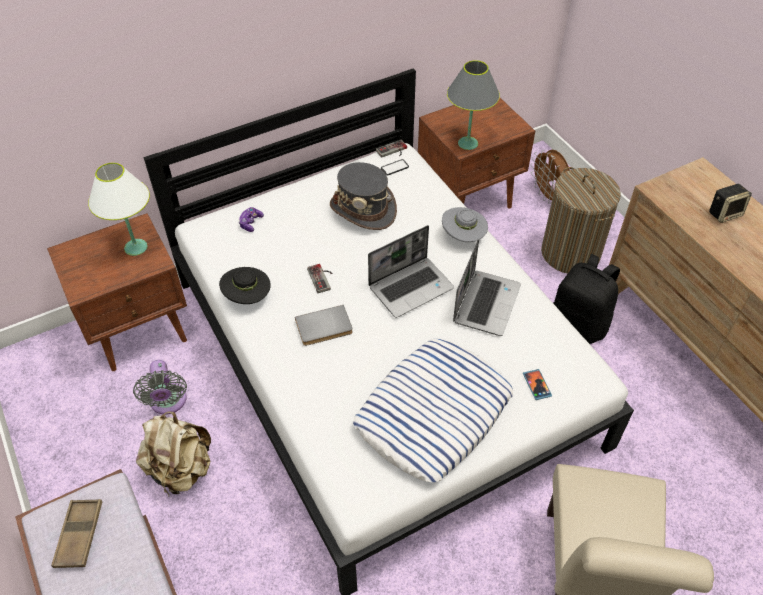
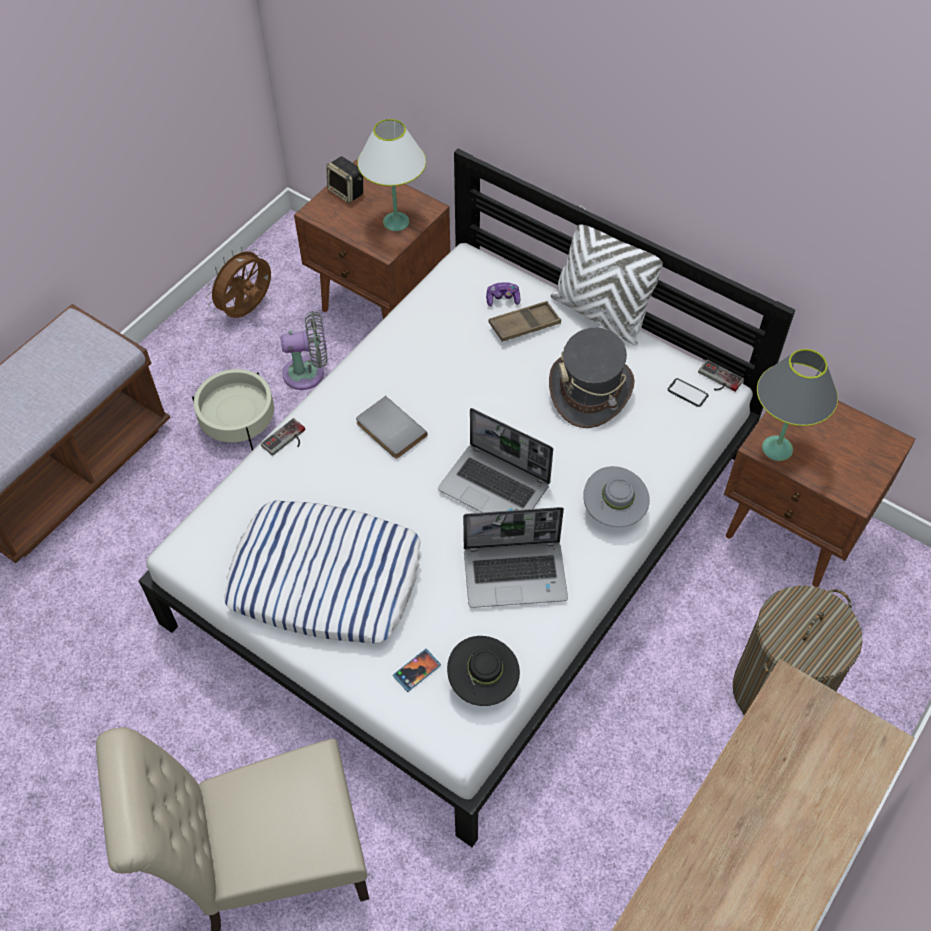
camera: 65 degrees right, 5 degrees up
brown tray [51,499,102,568] -> brown tray moved to [489,301,561,342]
grey fan [133,360,187,415] -> grey fan turned 150 degrees counterclockwise [281,311,328,390]
beige backpack [136,411,211,496] -> beige planter [192,369,274,451]
black hat [219,267,271,304] -> black hat moved to [447,636,520,706]
game controller [307,264,333,293] -> game controller moved to [261,418,305,456]
brown fan [530,150,570,204] -> brown fan moved to [206,246,271,318]
black backpack [553,254,620,344] -> none
speaker [709,184,752,223] -> speaker moved to [327,156,363,203]
none -> white pillow [550,206,663,346]

